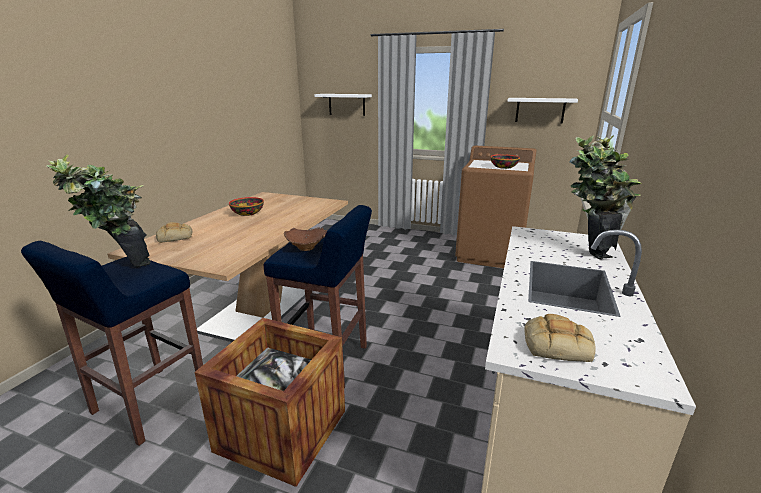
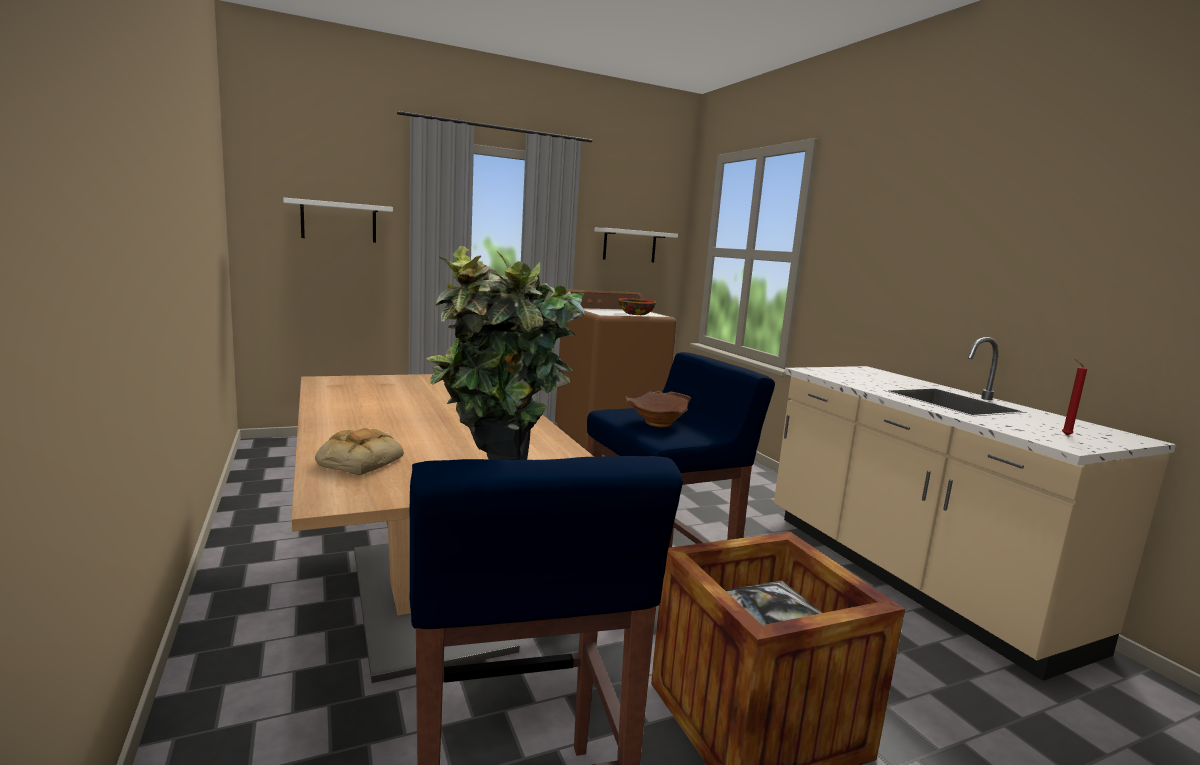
camera: 45 degrees left, 10 degrees down
bowl [229,197,264,216] -> none
bread [524,314,595,362] -> red candle [1062,359,1087,436]
potted plant [569,135,642,259] -> none

